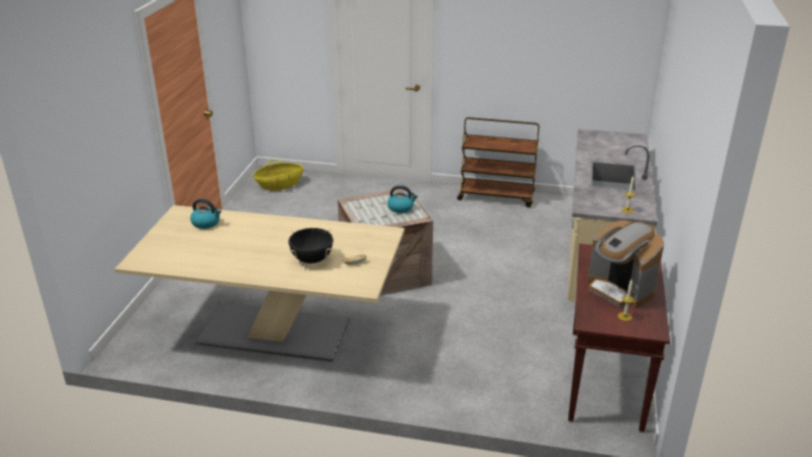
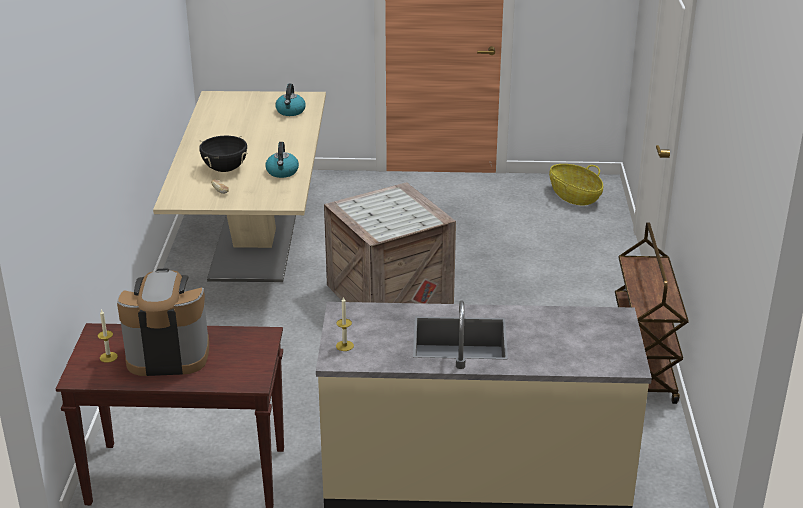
camera: 80 degrees right, 0 degrees up
kettle [388,185,418,213] -> kettle moved to [265,142,299,178]
coffee machine [587,221,664,309] -> coffee machine turned 45 degrees clockwise [117,268,209,376]

